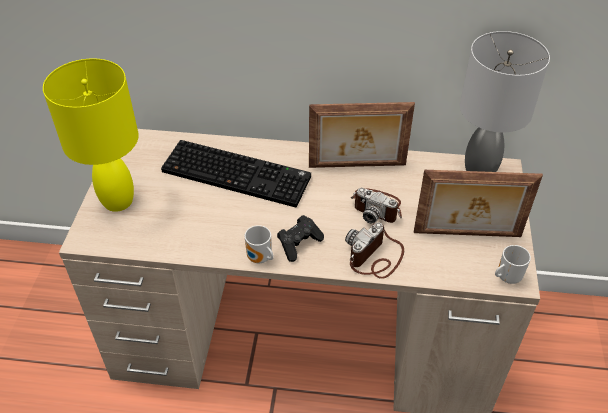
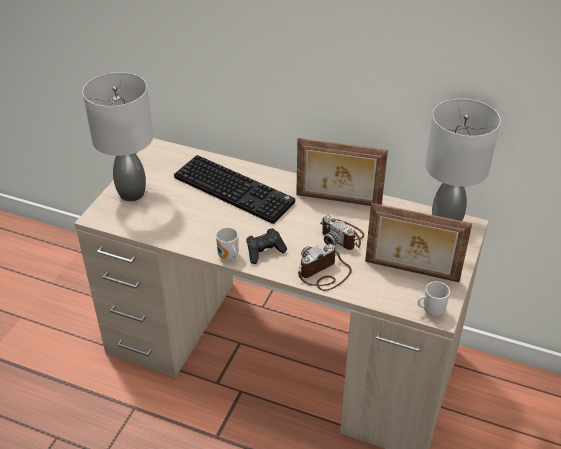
camera: 15 degrees right, 5 degrees down
yellow table lamp [43,58,139,212] -> grey table lamp [83,72,153,201]

